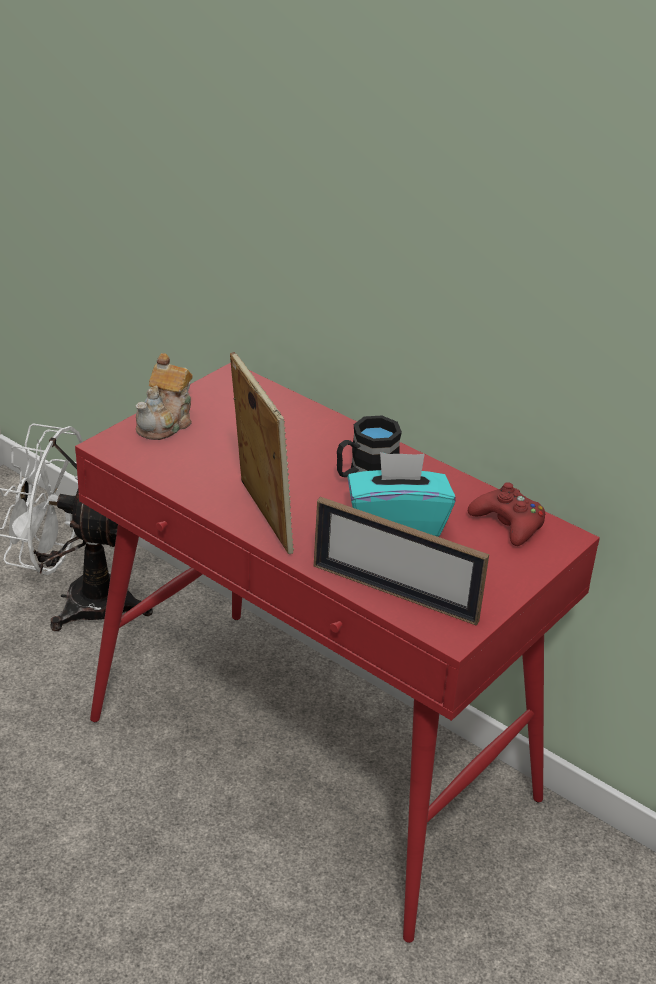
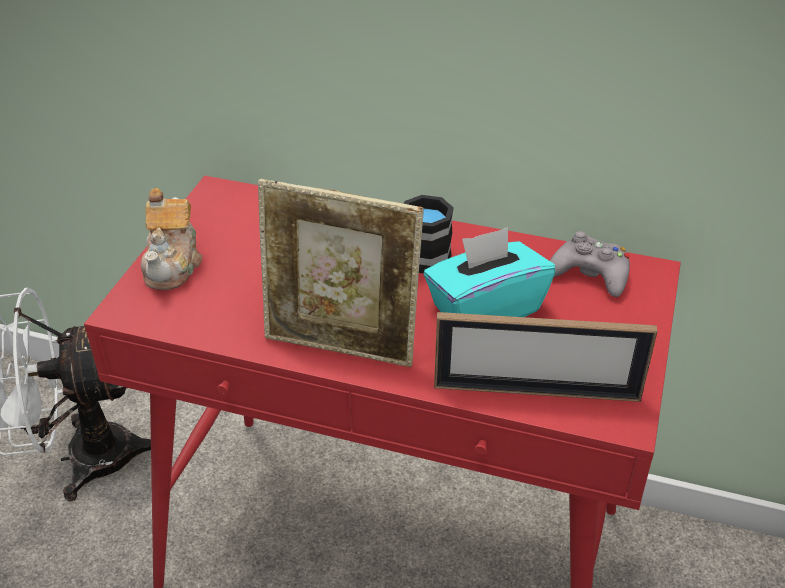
camera: 20 degrees left, 5 degrees up
picture frame [230,352,294,554] -> picture frame turned 150 degrees clockwise [258,179,423,367]
red game controller [468,482,545,546] -> grey game controller [550,231,630,297]

